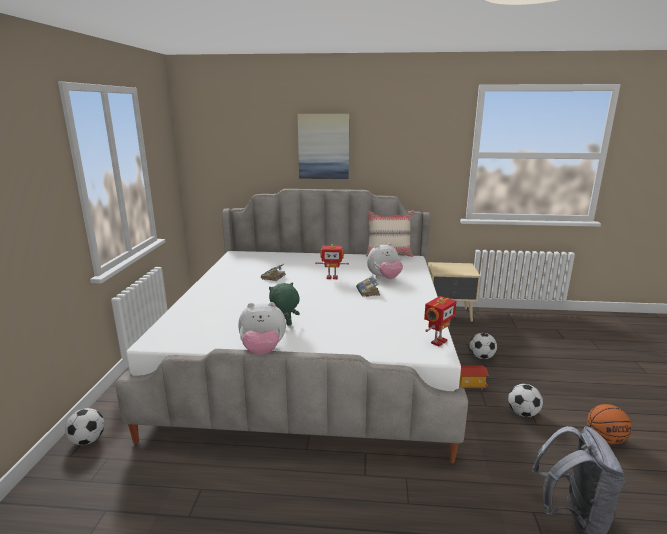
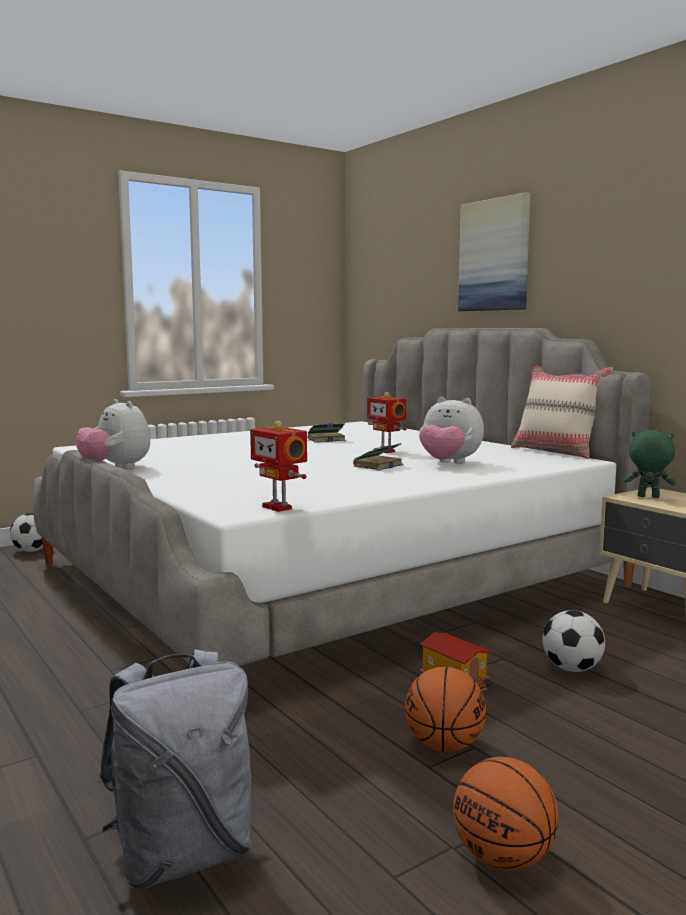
camera: 50 degrees right, 10 degrees down
green plush toy [269,282,300,326] -> green plush toy moved to [624,430,676,498]
toy robot [424,296,457,347] -> toy robot turned 45 degrees clockwise [250,421,307,512]
football [508,384,543,417] -> basketball [405,667,486,752]

